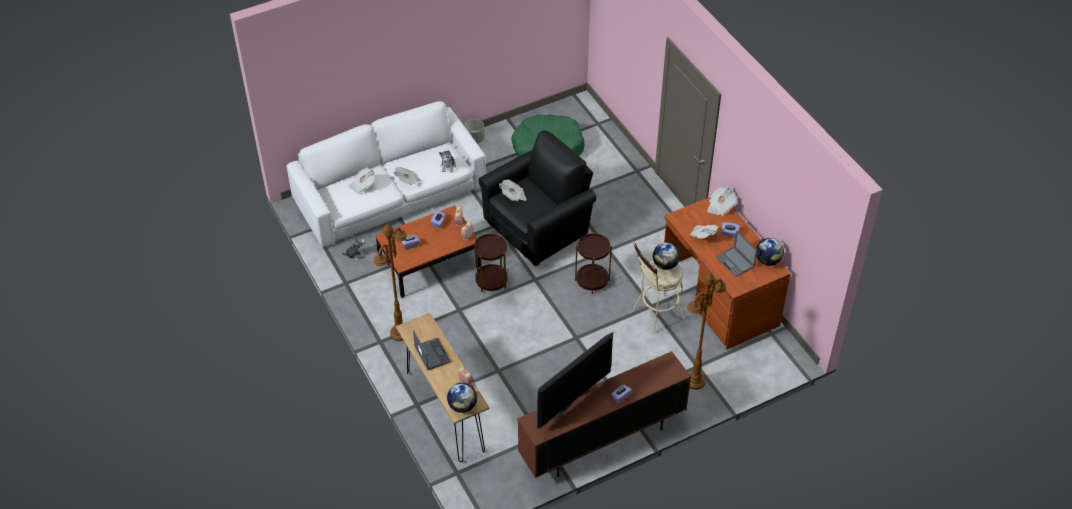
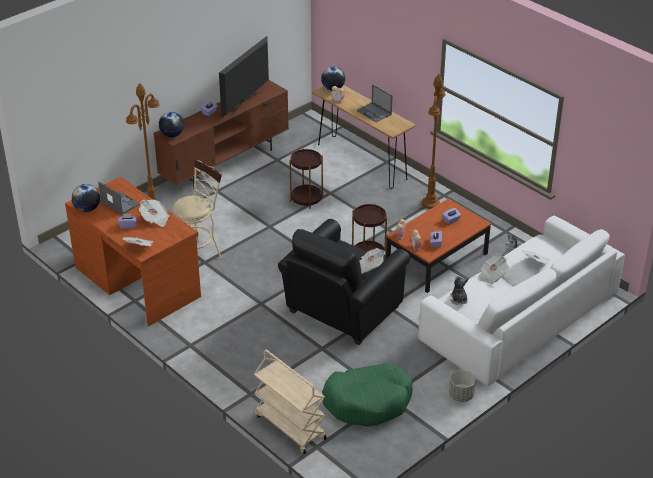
camera: 165 degrees right, 10 degrees down
brown side table [575,232,612,294] -> brown side table moved to [289,148,323,209]
globe [653,242,680,270] -> globe moved to [159,112,184,137]
none -> beige cart [254,350,327,454]

